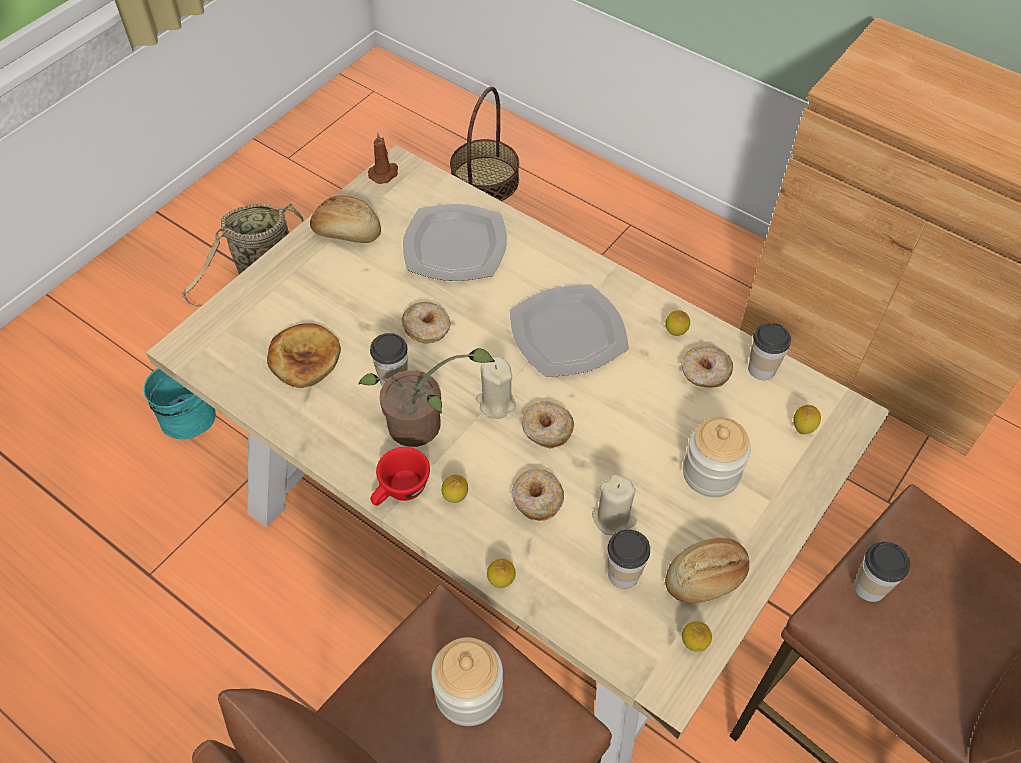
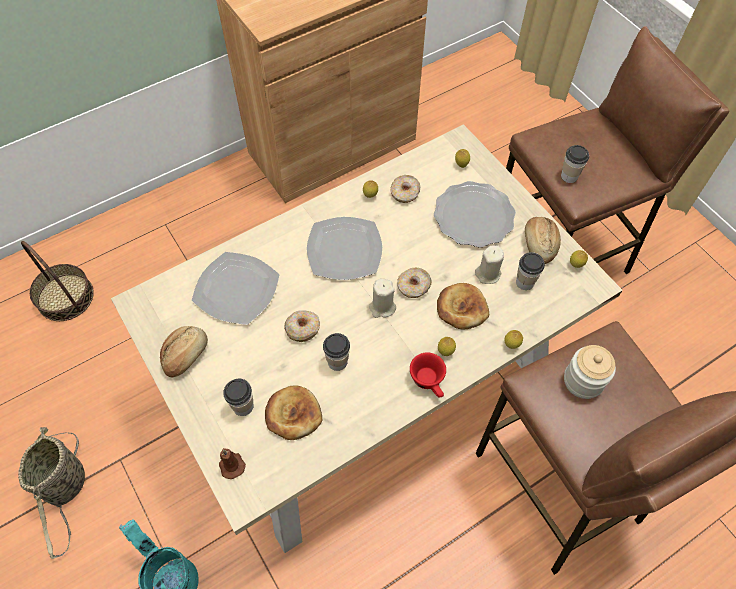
camera: 70 degrees left, 5 degrees up
potted plant [358,348,495,447] -> none
brown candle [368,133,398,184] -> brown candle moved to [219,448,246,479]
donut [511,469,564,521] -> bread [437,283,489,330]
jar [683,417,751,497] -> plate [434,181,516,247]
cup [748,323,791,380] -> cup moved to [223,379,254,416]

